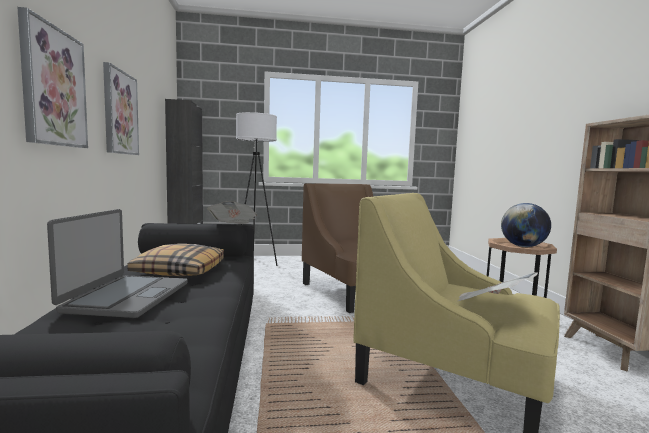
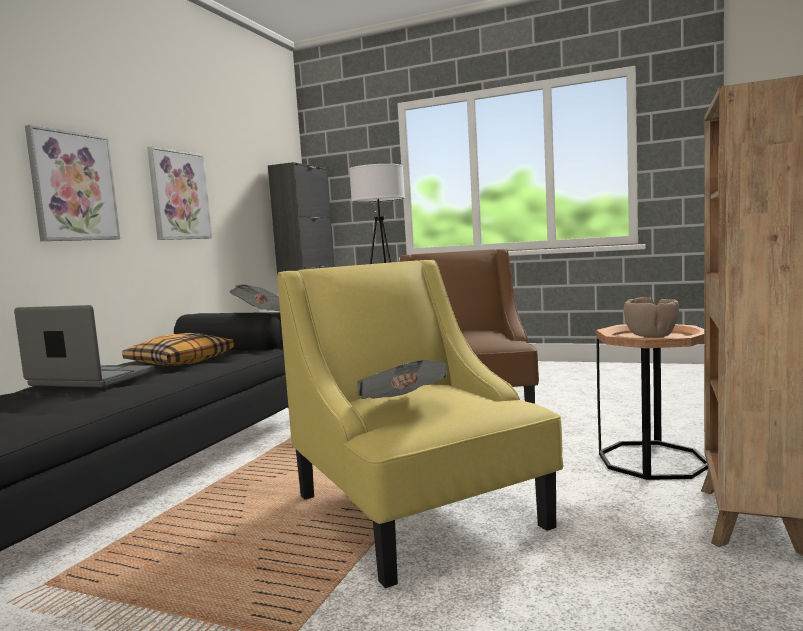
camera: 30 degrees right, 0 degrees up
laptop [47,209,188,318] -> laptop turned 105 degrees counterclockwise [14,305,155,387]
globe [501,203,551,247] -> brown bowl [624,297,679,337]

